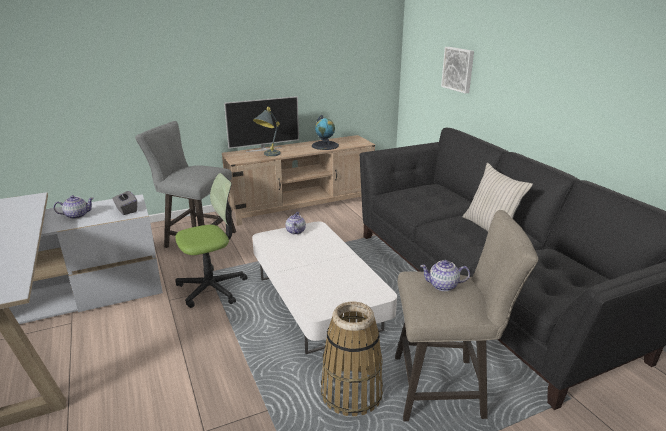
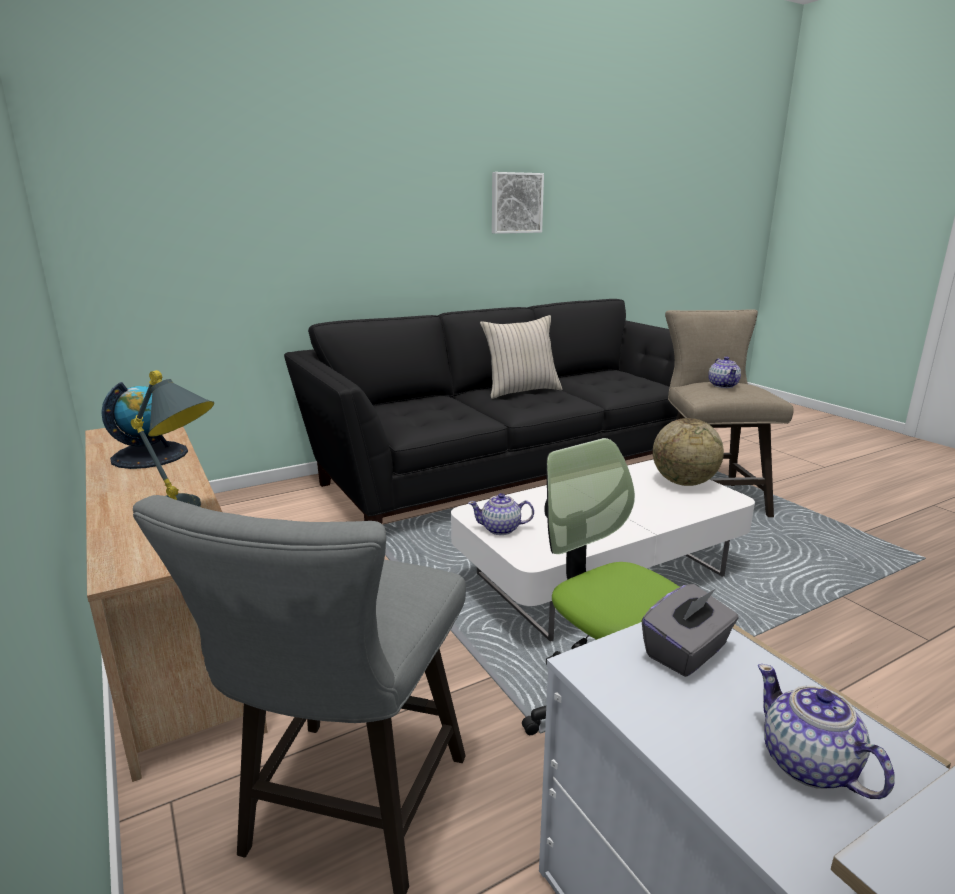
camera: 95 degrees left, 5 degrees down
television [224,96,299,152] -> none
basket [321,302,383,416] -> none
picture [441,47,474,94] -> picture moved to [492,172,544,234]
none -> globe [653,418,724,486]

